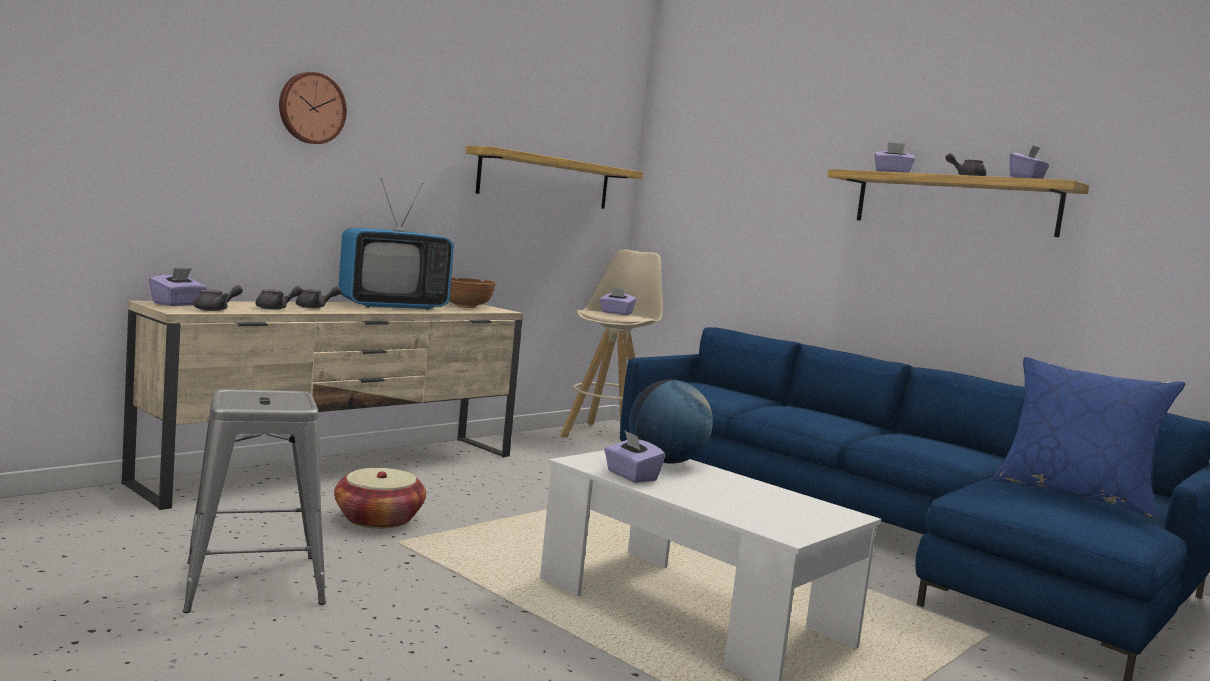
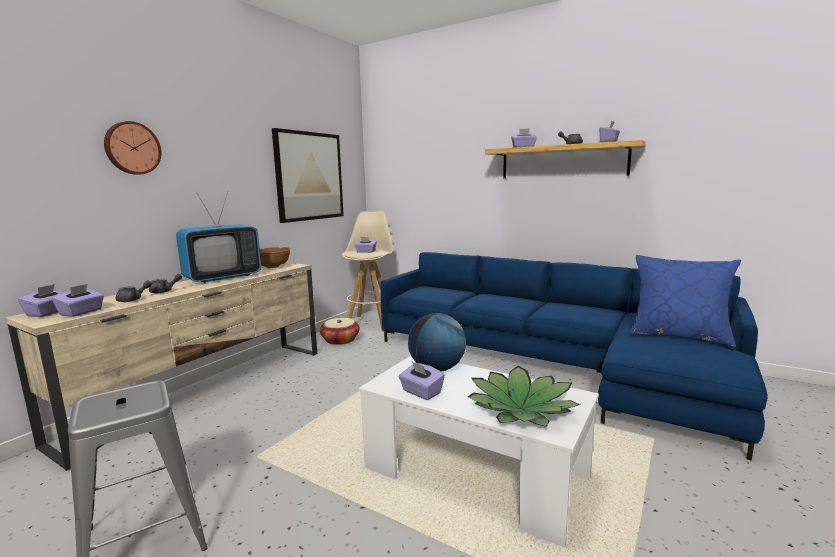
camera: 10 degrees left, 5 degrees up
grey teapot [194,285,243,311] -> purple tissue box [52,284,104,317]
basket [334,468,426,529] -> basket moved to [320,318,360,345]
shelf [466,146,643,209] -> picture [272,128,344,223]
none -> potted plant [467,366,580,427]

